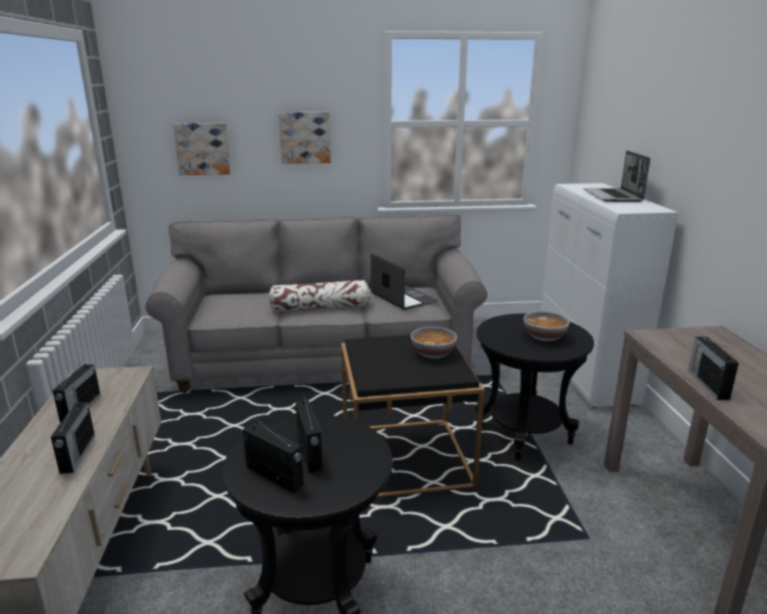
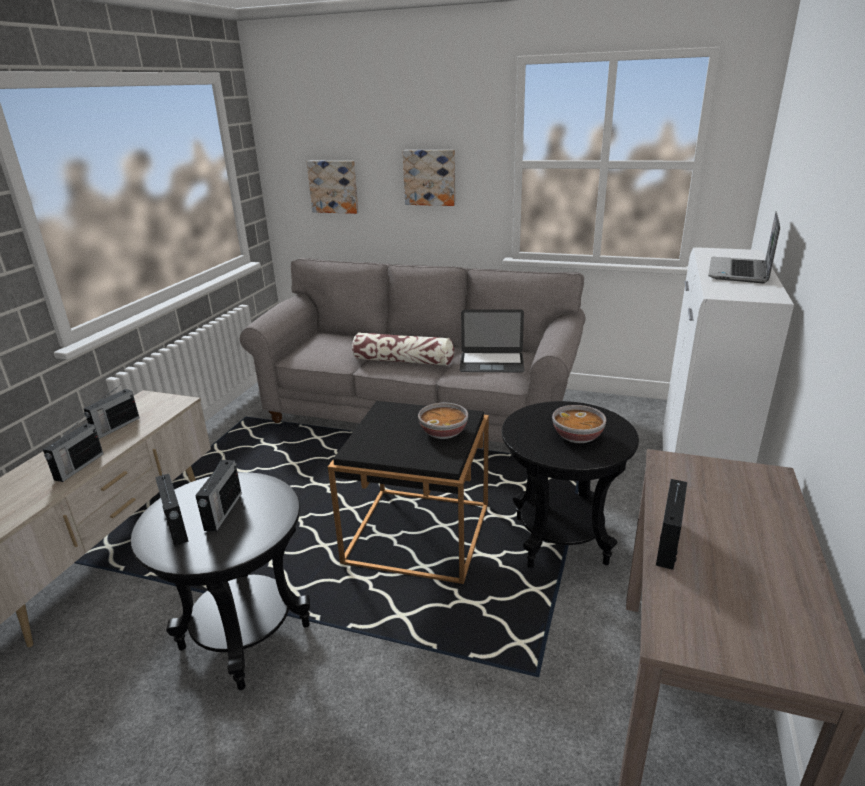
camera: 25 degrees right, 5 degrees up
laptop [371,253,438,310] -> laptop turned 105 degrees clockwise [460,309,524,373]

